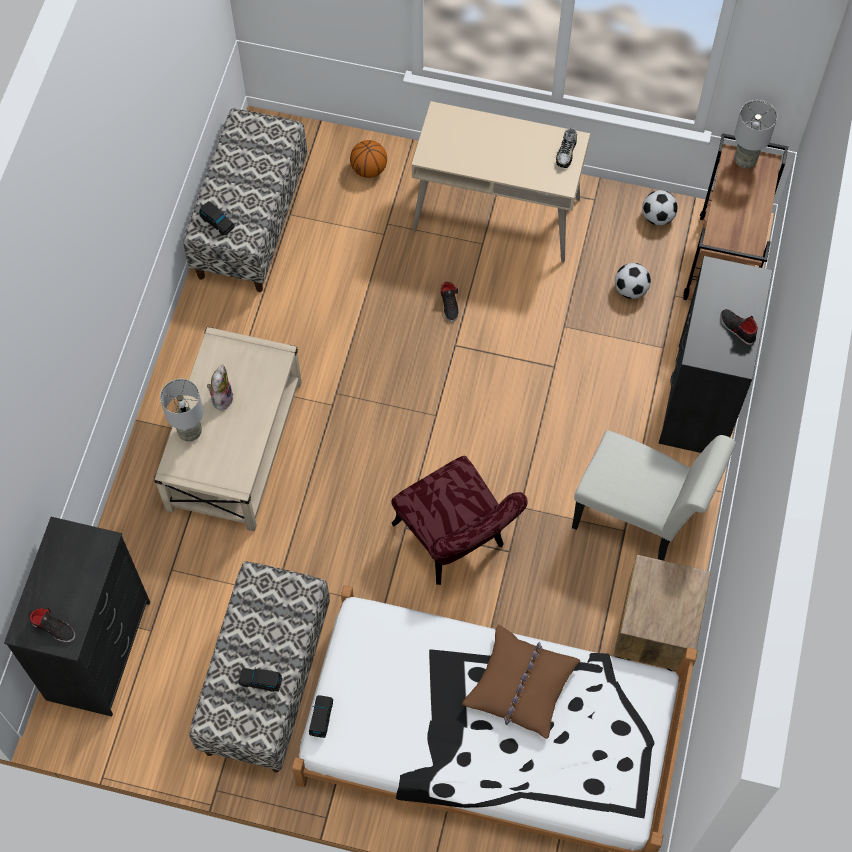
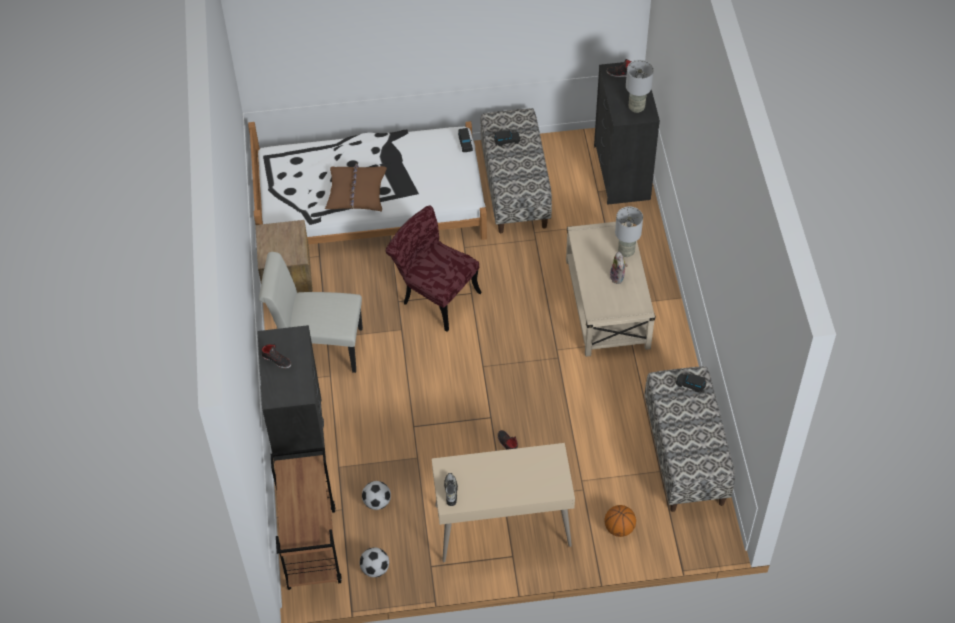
camera: 160 degrees right, 10 degrees down
grey table lamp [734,100,777,168] -> grey table lamp moved to [626,60,654,113]

